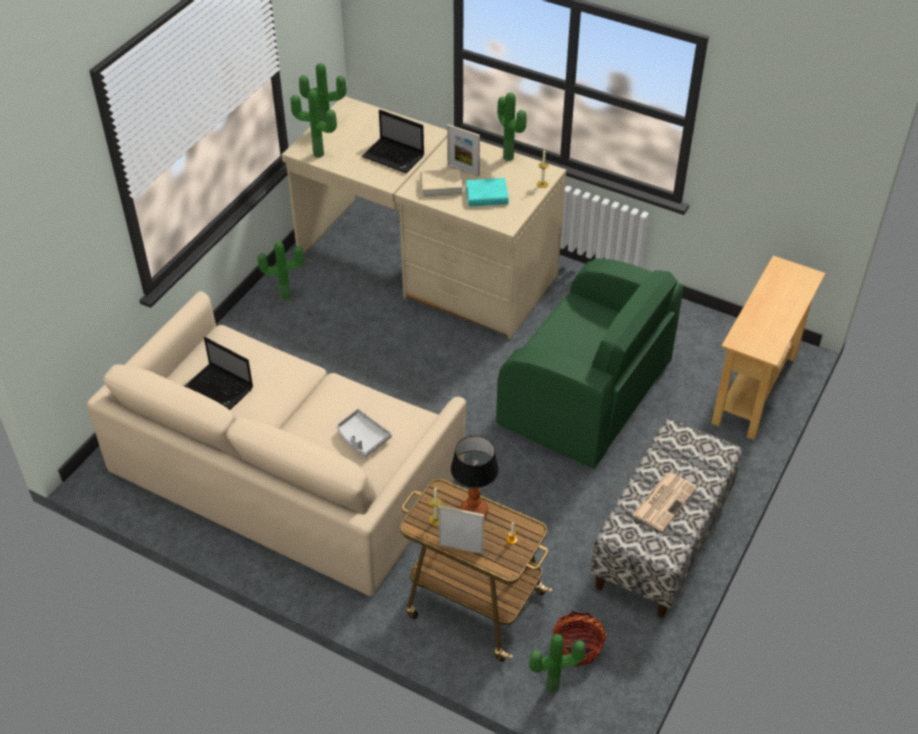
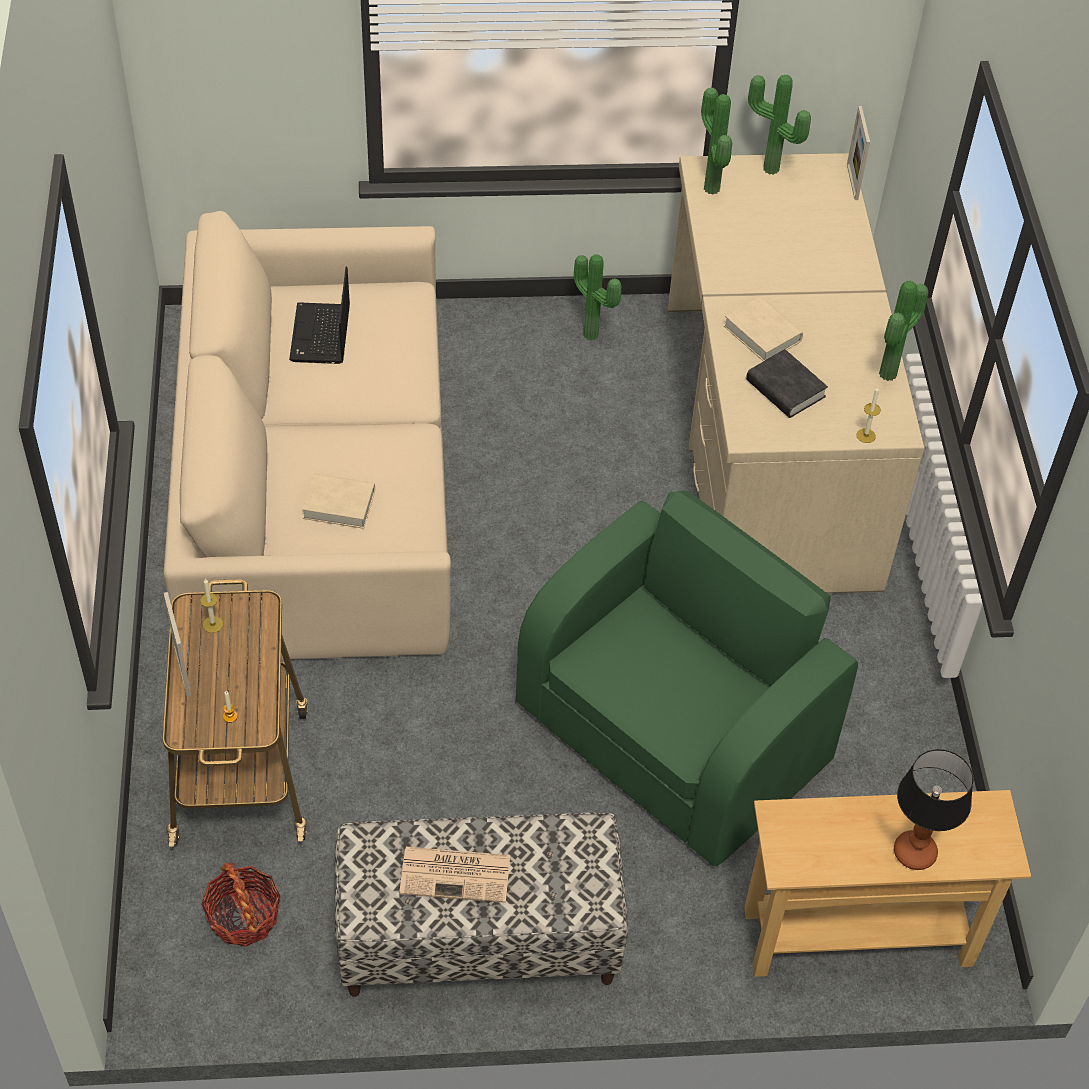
camera: 55 degrees right, 5 degrees up
grey tray [337,409,392,457] -> beige book [302,474,375,529]
laptop [362,109,424,173] -> none
picture frame [447,124,480,177] -> picture frame moved to [847,106,870,200]
table lamp [451,436,499,518] -> table lamp moved to [894,749,973,870]
turquoise book [466,178,509,206] -> black book [746,349,828,418]
green armchair [496,258,683,469] -> green armchair turned 135 degrees counterclockwise [516,491,858,866]
potted plant [529,634,586,693] -> none

